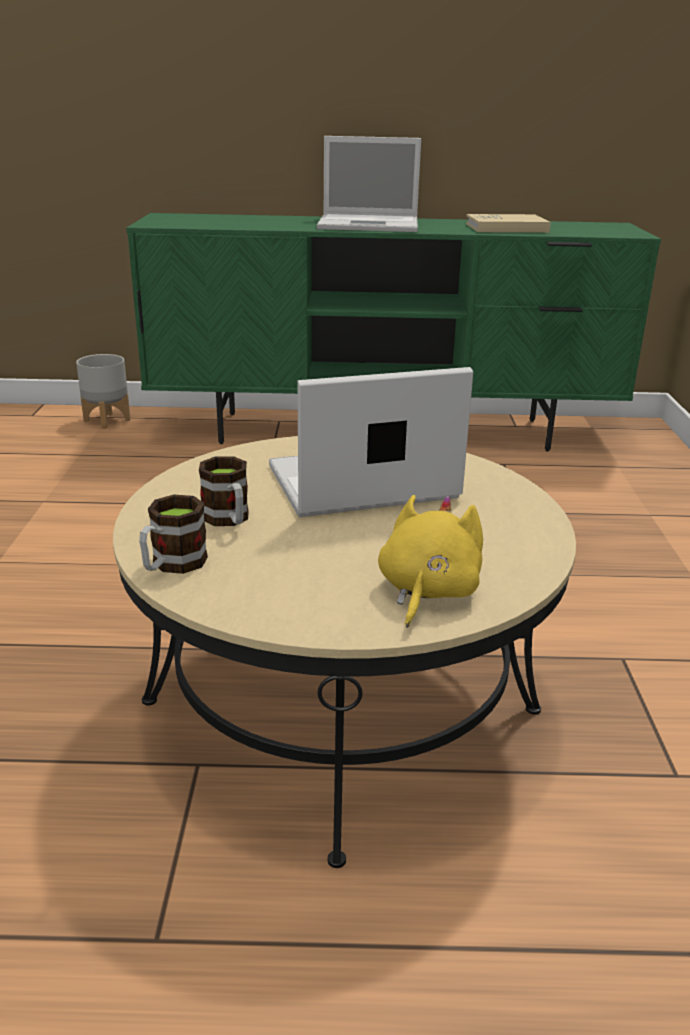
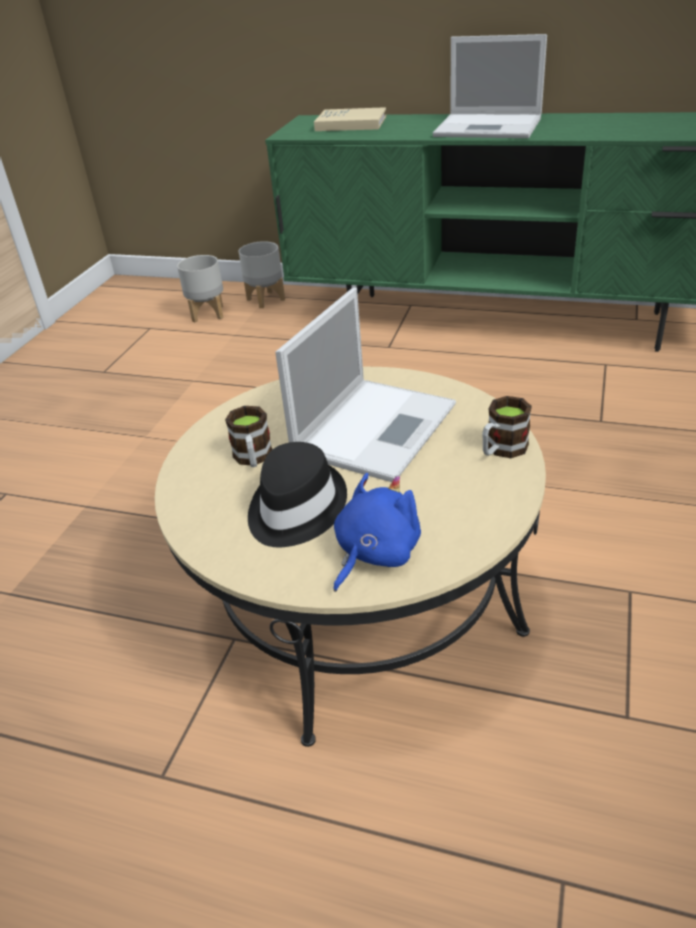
camera: 20 degrees right, 10 degrees up
mug [139,495,208,574] -> mug moved to [482,396,532,458]
laptop [269,367,473,517] -> laptop turned 120 degrees clockwise [275,287,456,482]
yellow plush toy [378,495,483,628] -> blue plush toy [333,473,421,592]
beige book [466,214,551,233] -> beige book moved to [314,107,386,131]
none -> grey planter [177,255,223,323]
none -> black hat [248,442,347,547]

